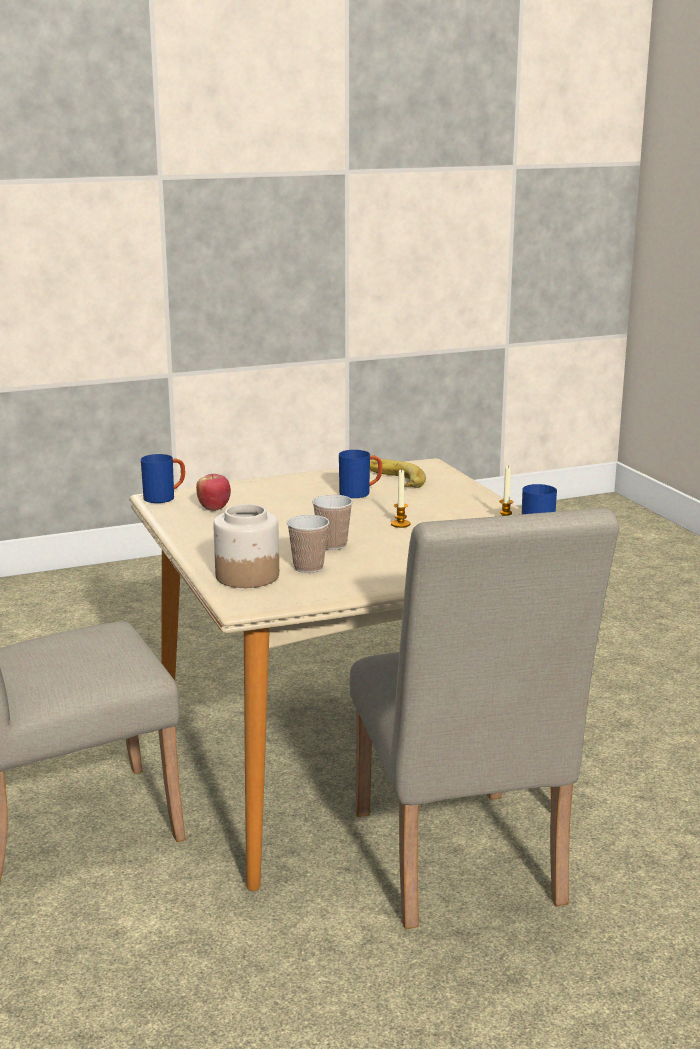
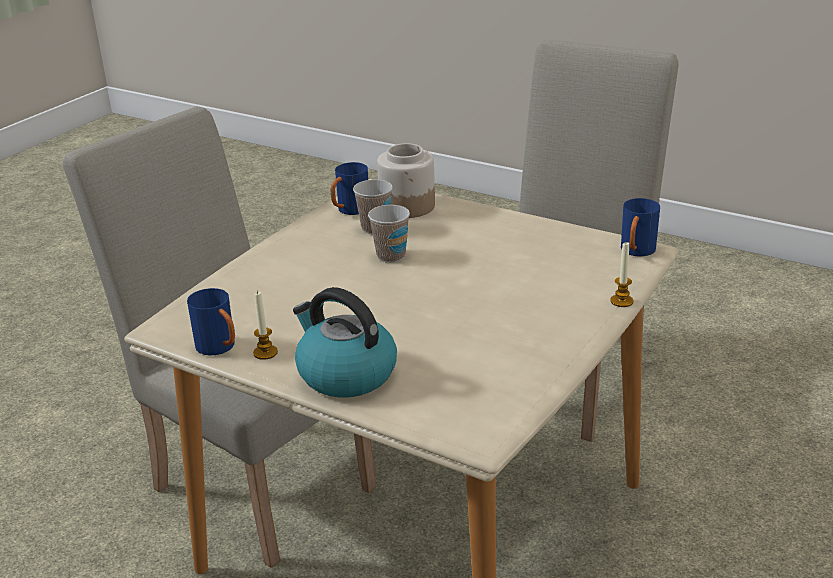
camera: 145 degrees right, 10 degrees up
apple [196,474,231,511] -> none
blue mug [339,450,382,498] -> blue mug moved to [331,162,368,215]
banana [370,460,426,488] -> none
candle [391,469,410,528] -> candle moved to [610,242,634,307]
none -> kettle [293,287,397,398]

